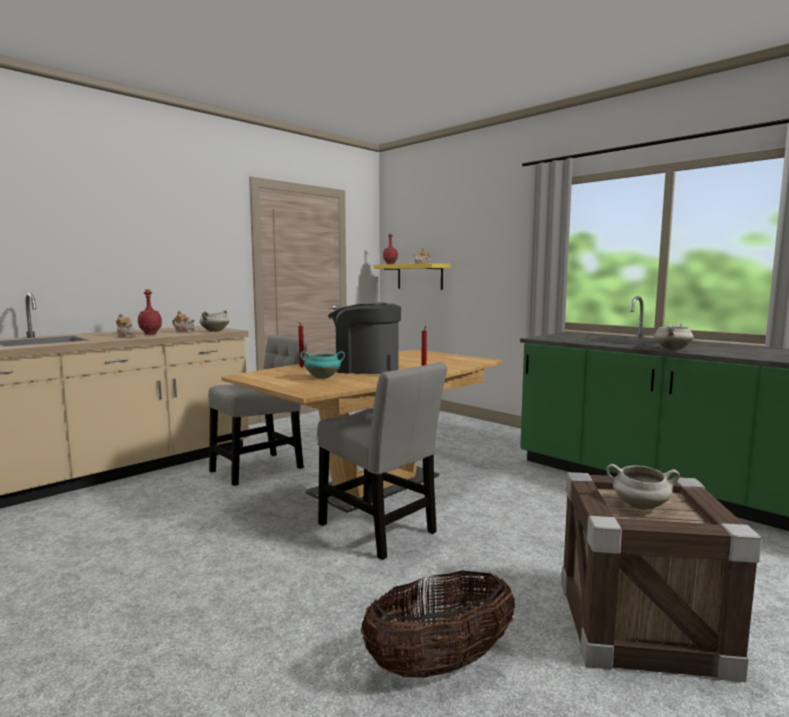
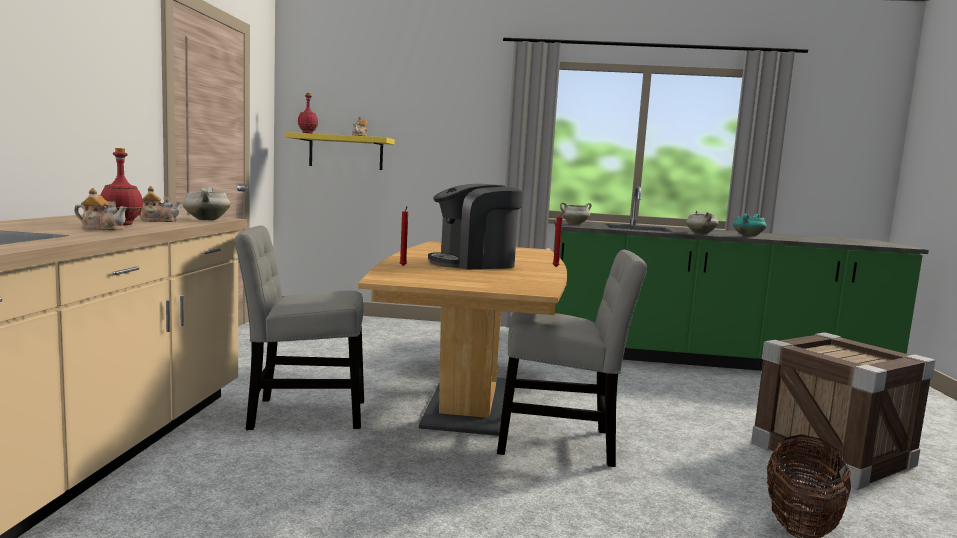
camera: 40 degrees left, 0 degrees up
grey chair [208,335,308,486] -> grey chair turned 105 degrees counterclockwise [234,226,364,430]
turquoise cooking pot [300,351,345,379] -> turquoise cooking pot moved to [733,214,767,237]
white cooking pot [606,464,680,510] -> white cooking pot moved to [560,202,592,224]

